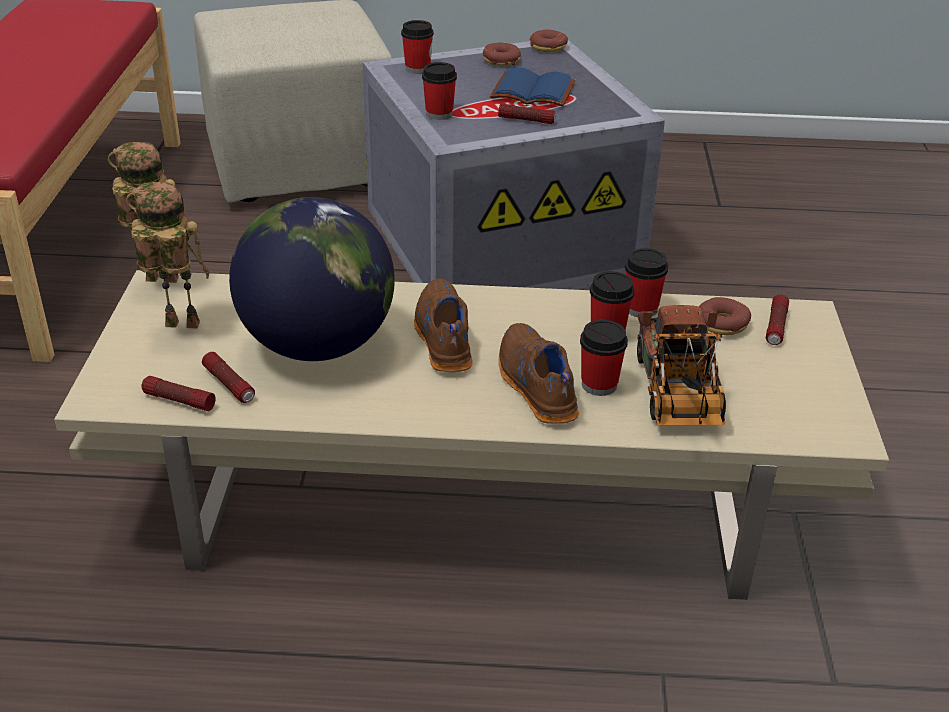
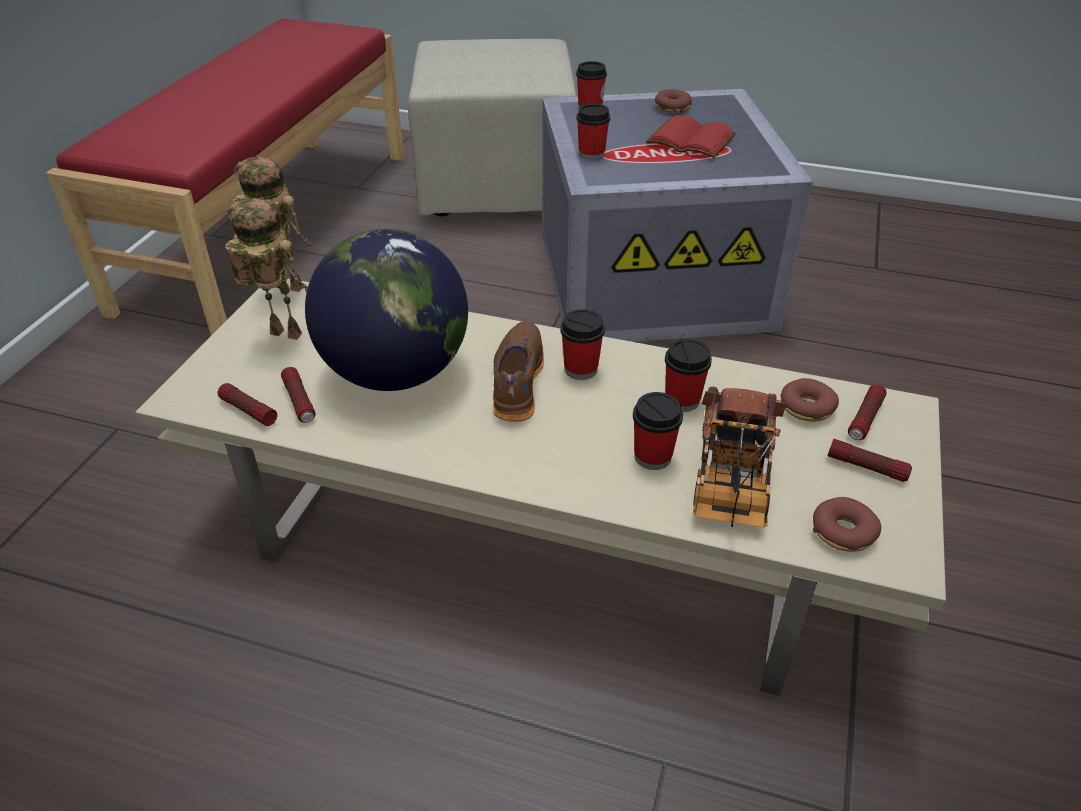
camera: 15 degrees right, 5 degrees up
blue book [490,67,575,107] -> red book [646,115,736,158]
flashlight [498,104,556,124] -> flashlight moved to [828,439,912,482]
brown shoe [498,323,579,424] -> none
donut [530,30,568,52] -> donut moved to [813,497,881,552]
cup [625,248,668,317] -> cup moved to [560,309,605,380]

